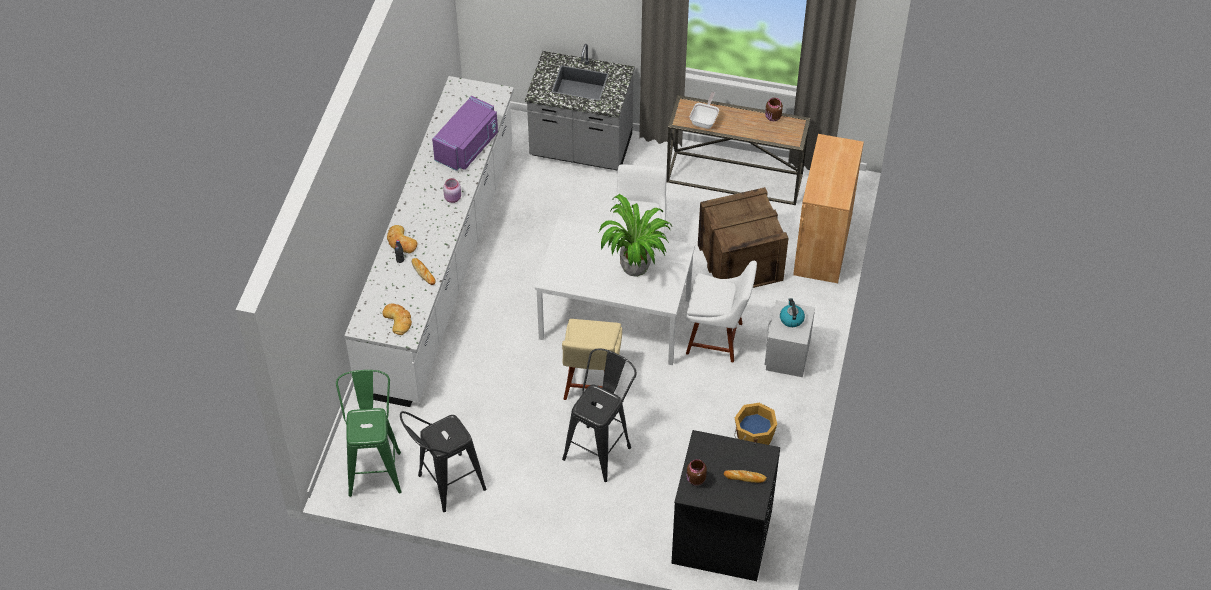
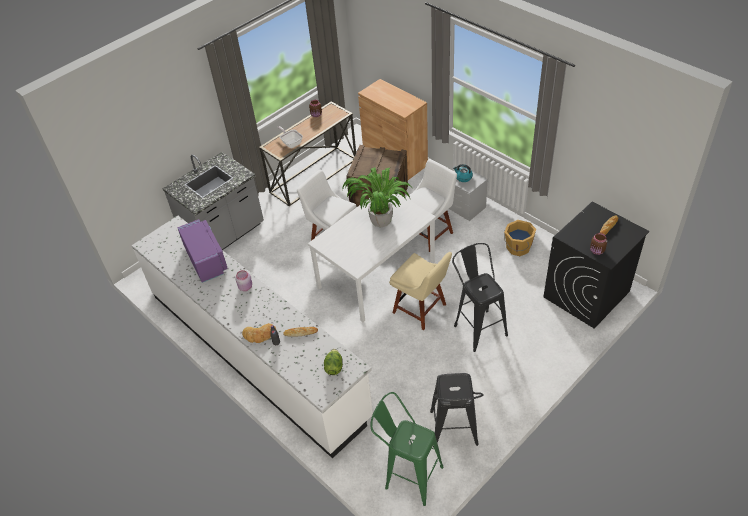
camera: 55 degrees left, 5 degrees down
bread [382,303,412,335] -> lettuce [324,349,343,375]

